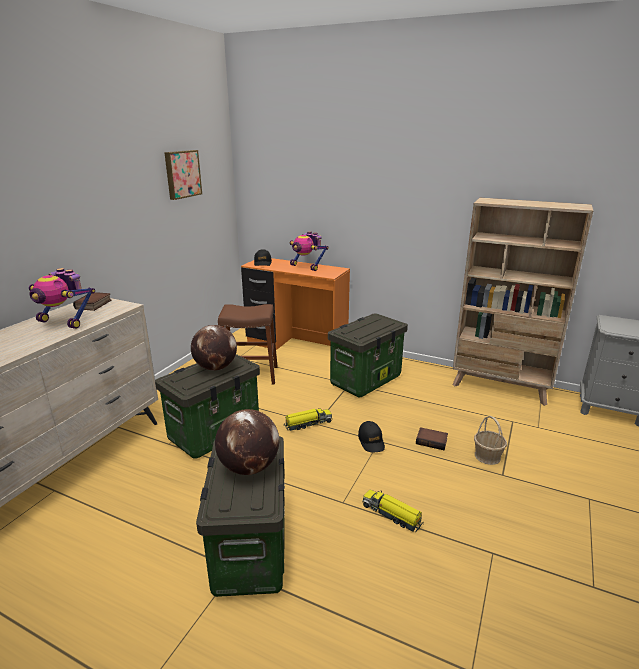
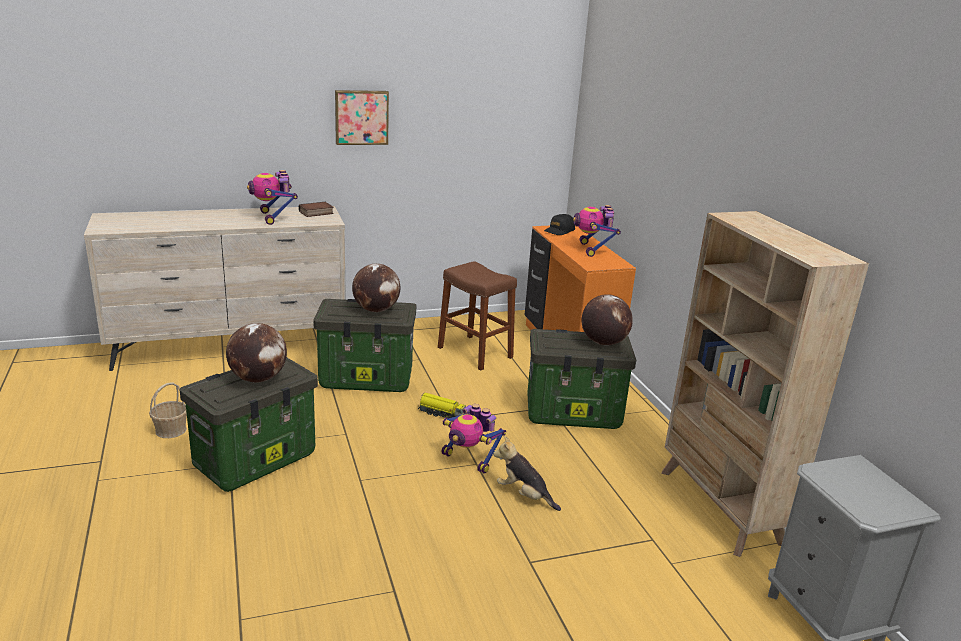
camera: 45 degrees right, 0 degrees up
picture [164,150,202,200] -> picture moved to [335,90,389,145]
black cap [358,421,385,453] -> toy robot [441,404,506,474]
toy truck [362,490,423,532] -> none
book [416,427,448,450] -> plush toy [493,436,561,511]
basket [474,415,507,465] -> basket moved to [149,383,187,438]
none -> globe [581,294,633,345]

